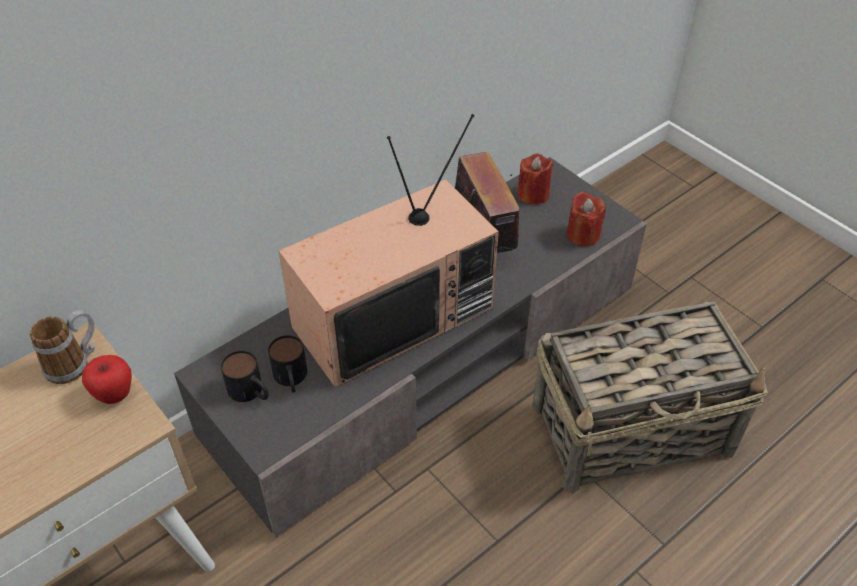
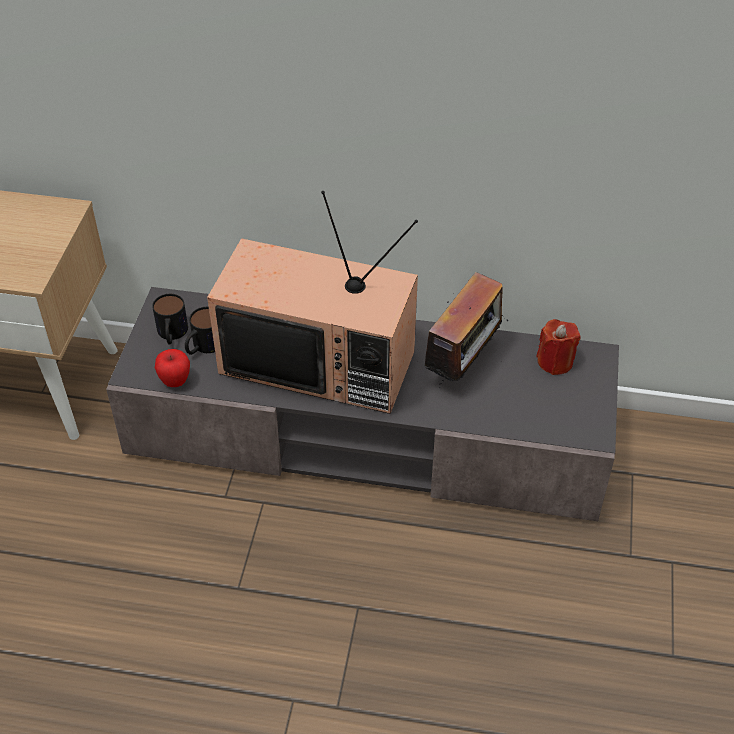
camera: 50 degrees right, 0 degrees up
mug [30,310,95,384] -> none
apple [82,355,132,404] -> apple moved to [155,349,190,387]
basket [532,302,768,494] -> none
red candle [567,191,606,247] -> none

